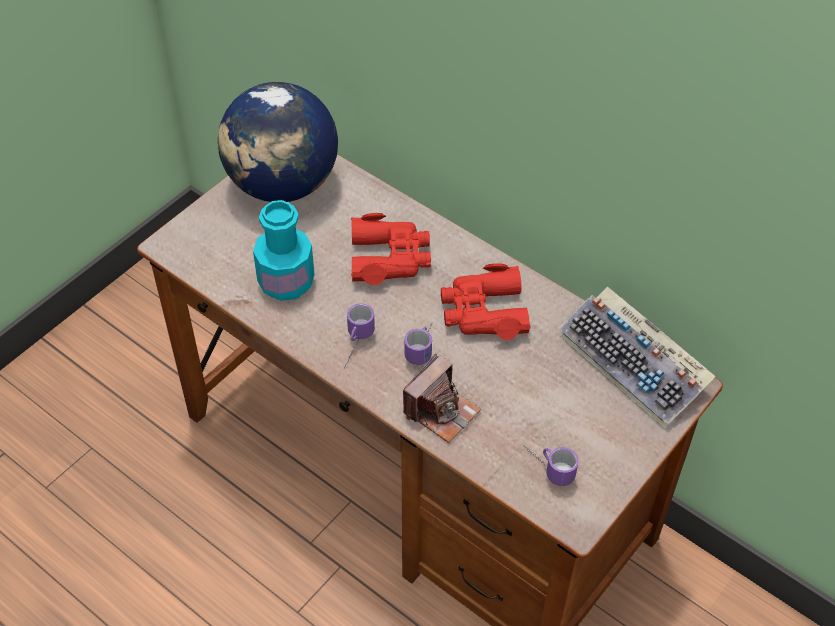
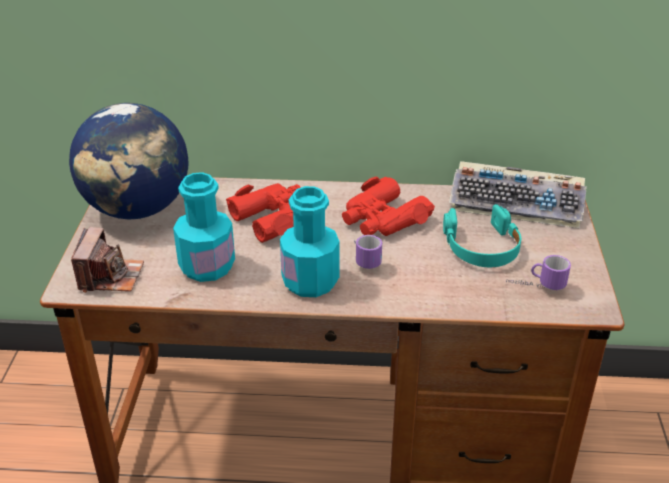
camera: 35 degrees left, 15 degrees down
mug [344,303,375,369] -> turquoise bottle [280,186,340,297]
camera [403,354,481,443] -> camera moved to [71,227,144,293]
none -> turquoise headphones [443,204,521,267]

